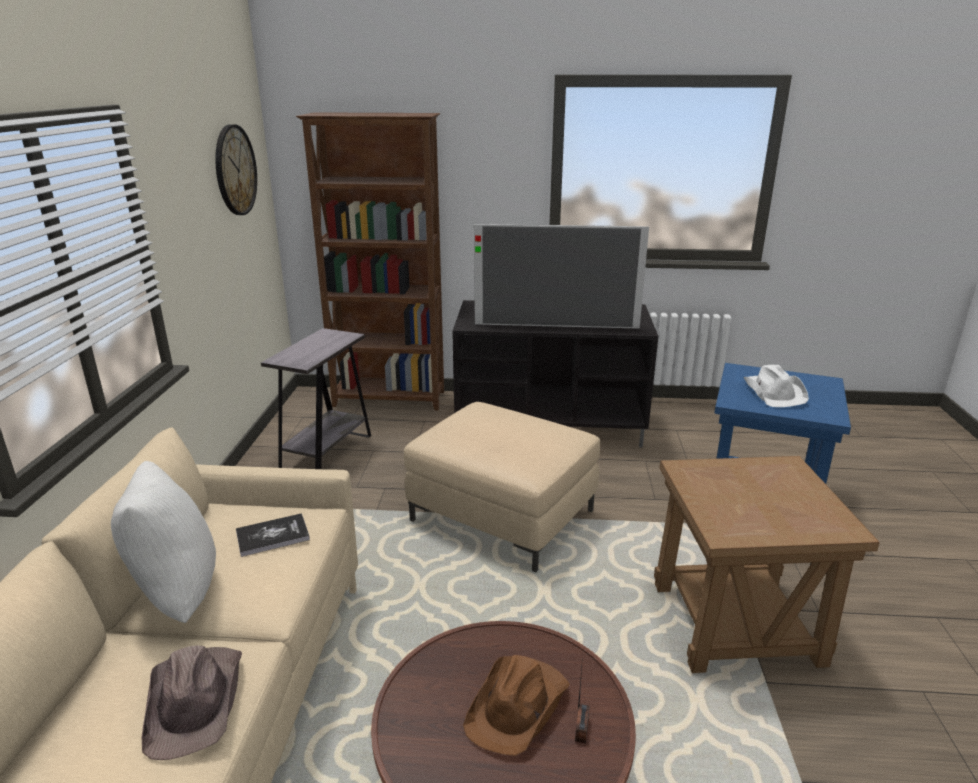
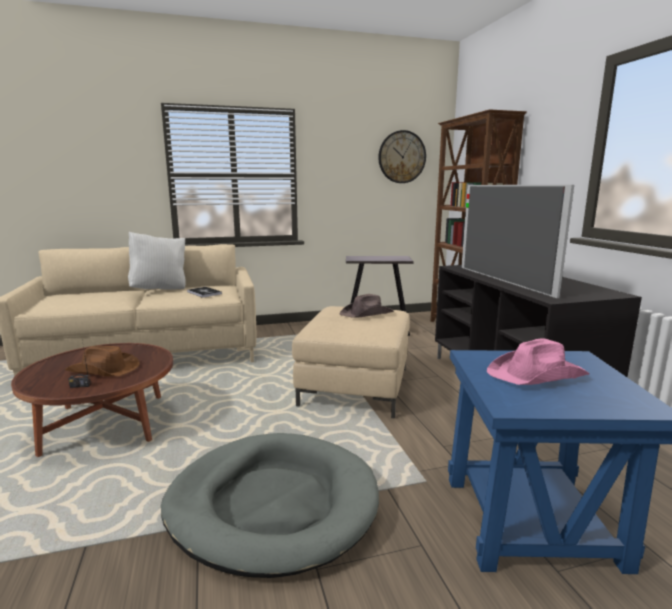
camera: 70 degrees right, 10 degrees down
brown hat [142,646,242,760] -> brown hat moved to [340,294,394,318]
brown side table [654,456,880,673] -> grey dog bed [161,433,379,578]
white hat [743,365,809,407] -> pink hat [487,338,590,385]

